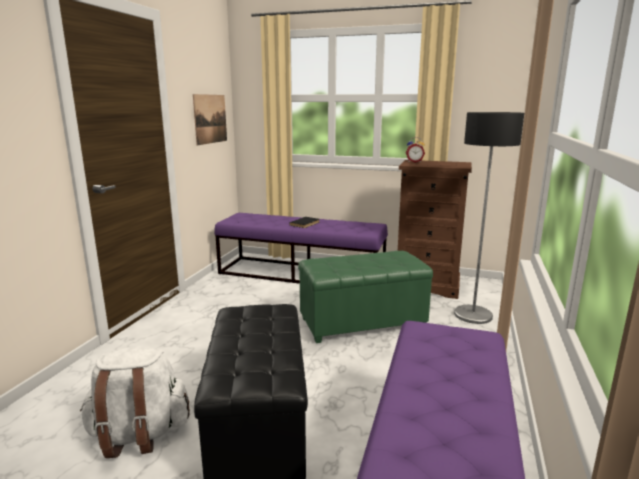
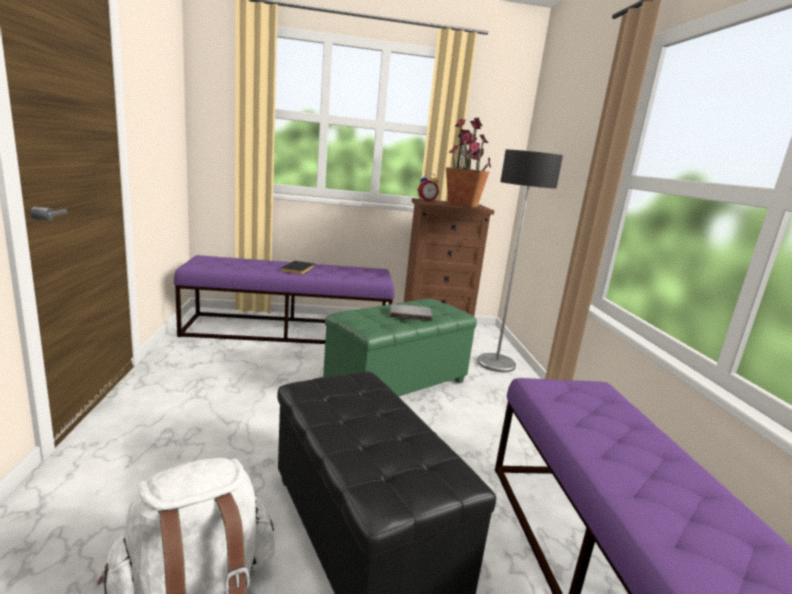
camera: 25 degrees left, 0 degrees up
picture [193,94,227,145] -> none
none -> grey book [390,304,433,321]
none -> potted plant [446,118,491,208]

